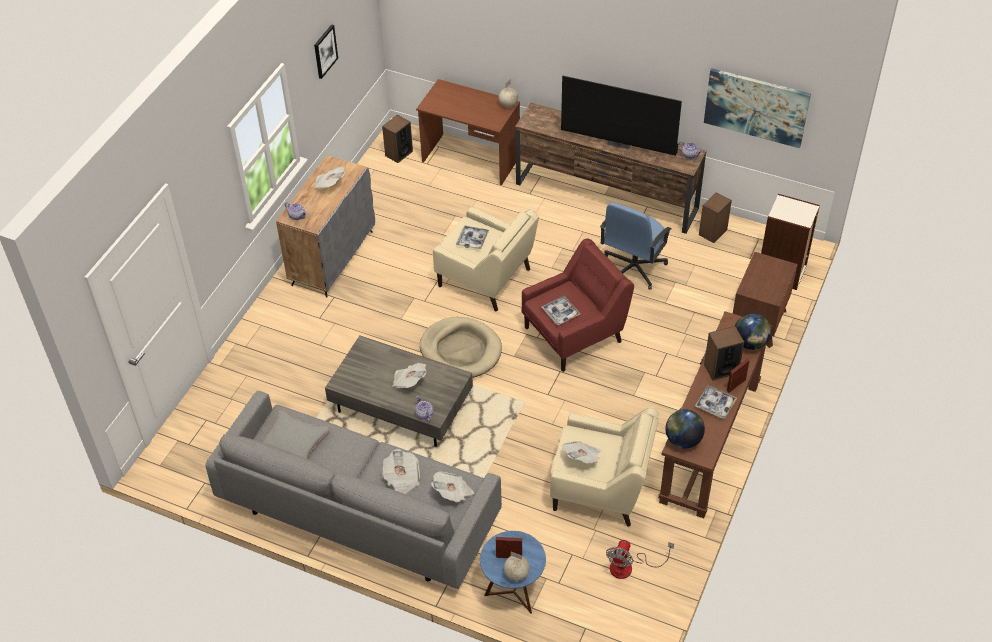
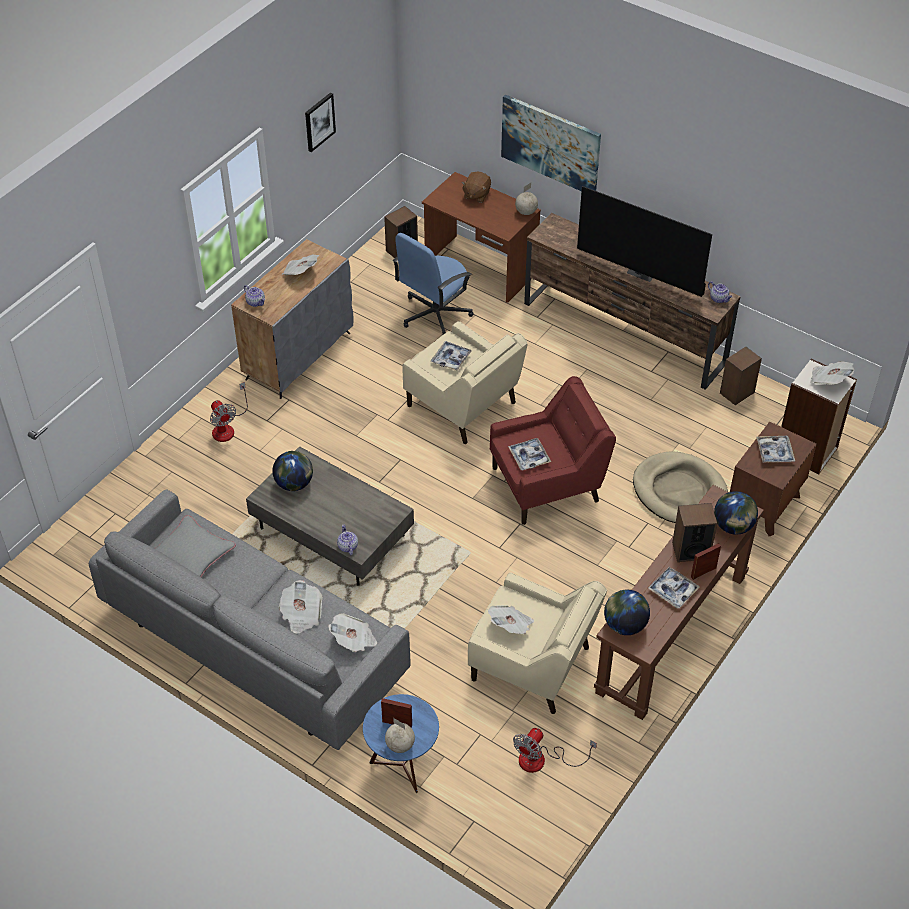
camera: 10 degrees right, 0 degrees up
newspaper [392,363,426,388] -> newspaper moved to [810,361,854,385]
beige dog bed [420,317,502,378] -> beige dog bed moved to [633,451,728,523]
blue office chair [600,202,672,290] -> blue office chair moved to [393,233,473,335]
picture [704,68,811,148] -> picture moved to [501,94,601,191]
none -> fan [210,382,248,442]
none -> globe [272,451,313,491]
none -> brown plush toy [461,172,491,203]
none -> tray [756,436,795,463]

